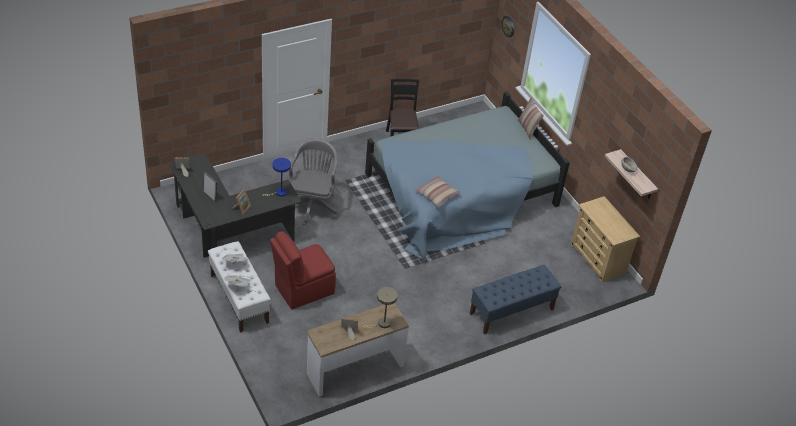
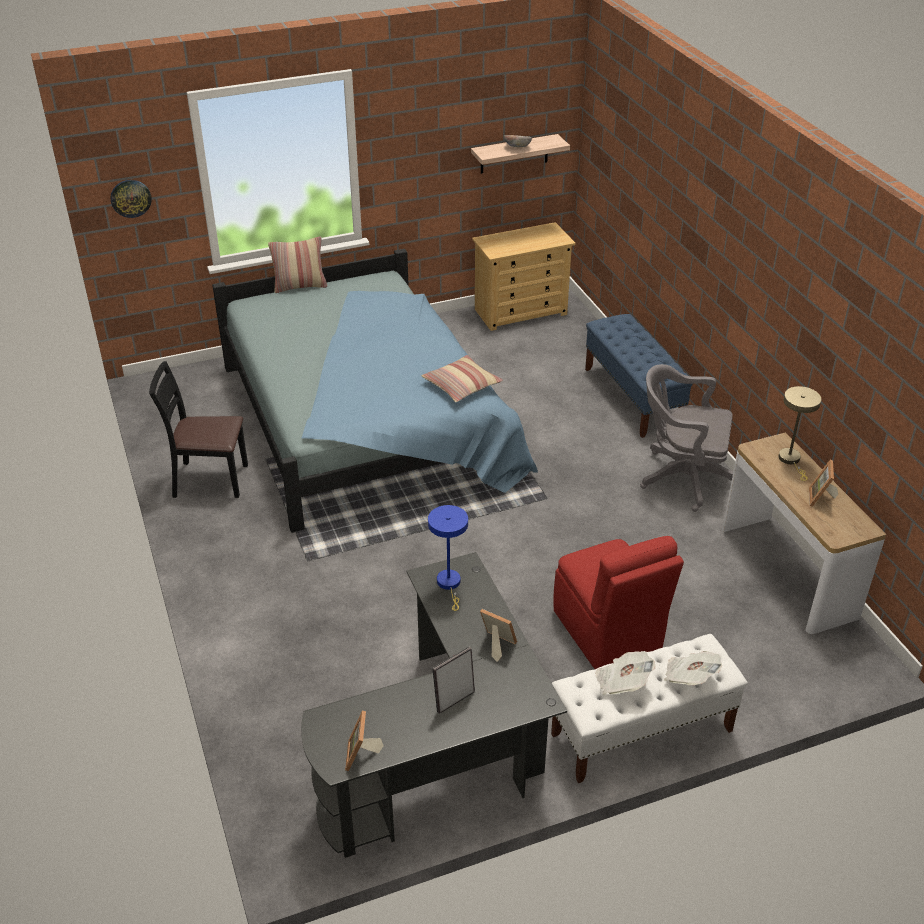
camera: 80 degrees left, 5 degrees down
grey office chair [289,139,337,225] -> grey office chair moved to [640,364,733,512]

